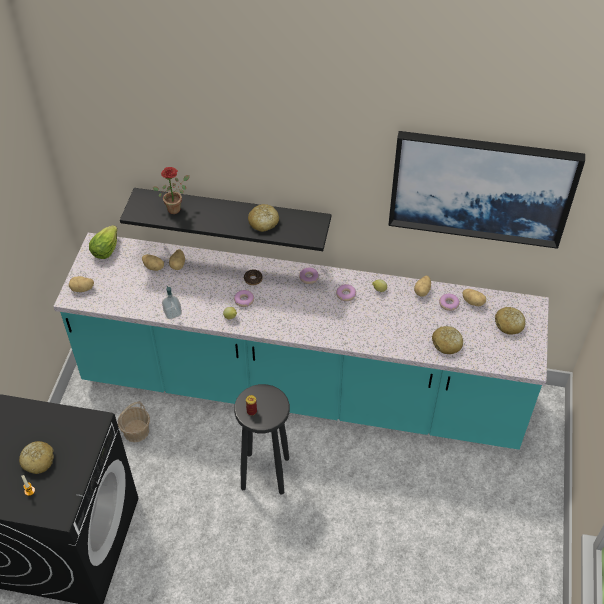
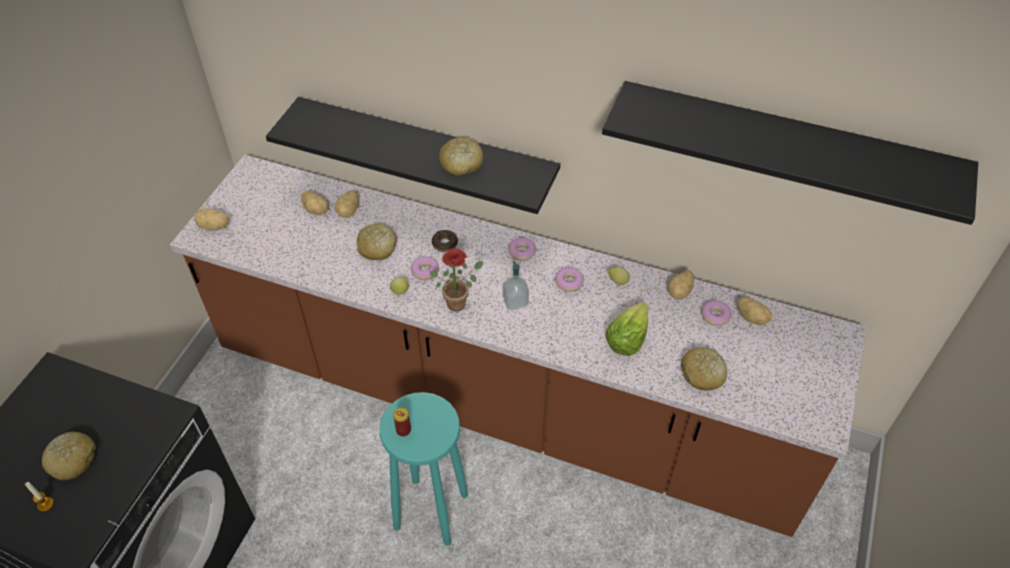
camera: 10 degrees right, 0 degrees up
turquoise counter [53,233,549,450] -> brown counter [170,155,867,537]
lettuce [89,225,117,259] -> lettuce moved to [606,302,649,356]
basket [117,401,150,442] -> none
potted plant [153,167,189,214] -> potted plant moved to [429,249,483,312]
soap dispenser [162,286,182,319] -> soap dispenser moved to [503,262,529,310]
black stool [234,384,290,495] -> turquoise stool [380,392,468,546]
picture [388,131,585,249] -> black shelf [602,81,978,225]
bread [495,307,525,335] -> bread moved to [357,224,397,260]

